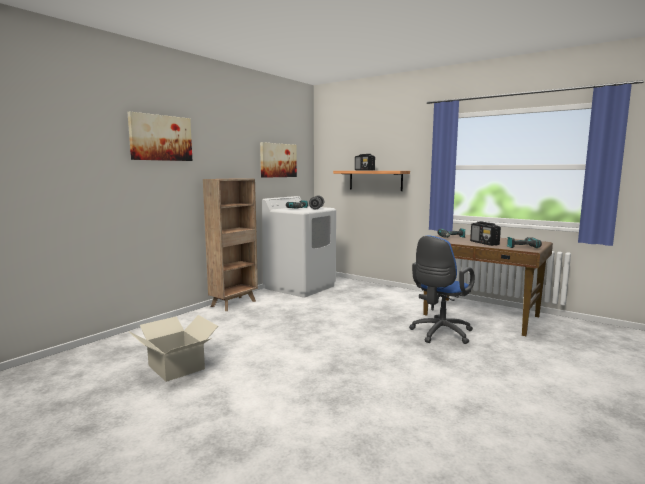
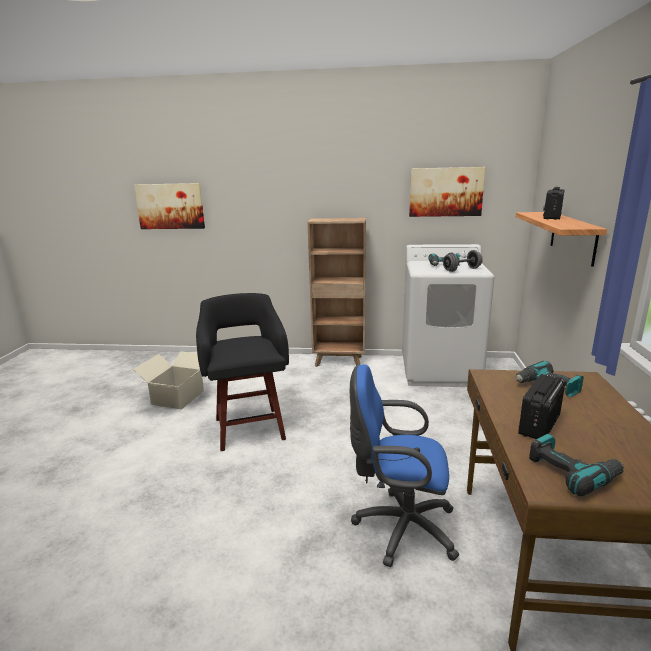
camera: 60 degrees right, 10 degrees up
picture [127,112,192,161] -> picture moved to [134,183,205,229]
none -> black stool [196,293,289,451]

